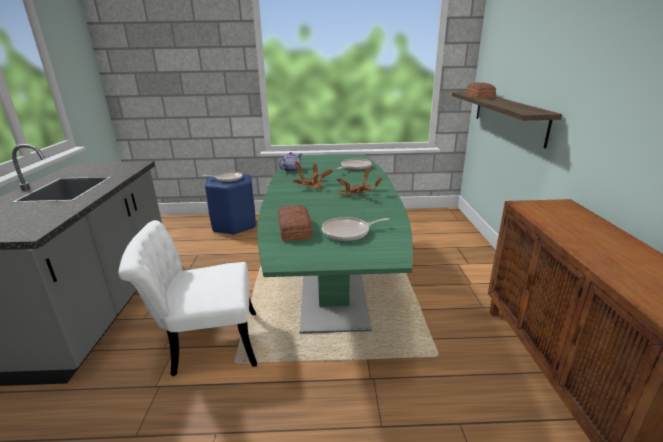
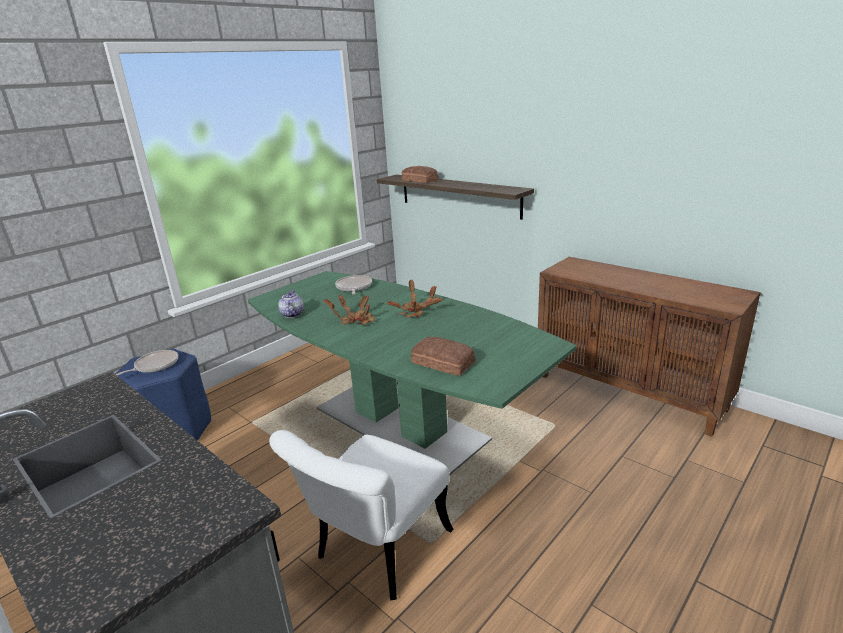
camera: 45 degrees left, 0 degrees up
frying pan [322,217,389,242] -> none

